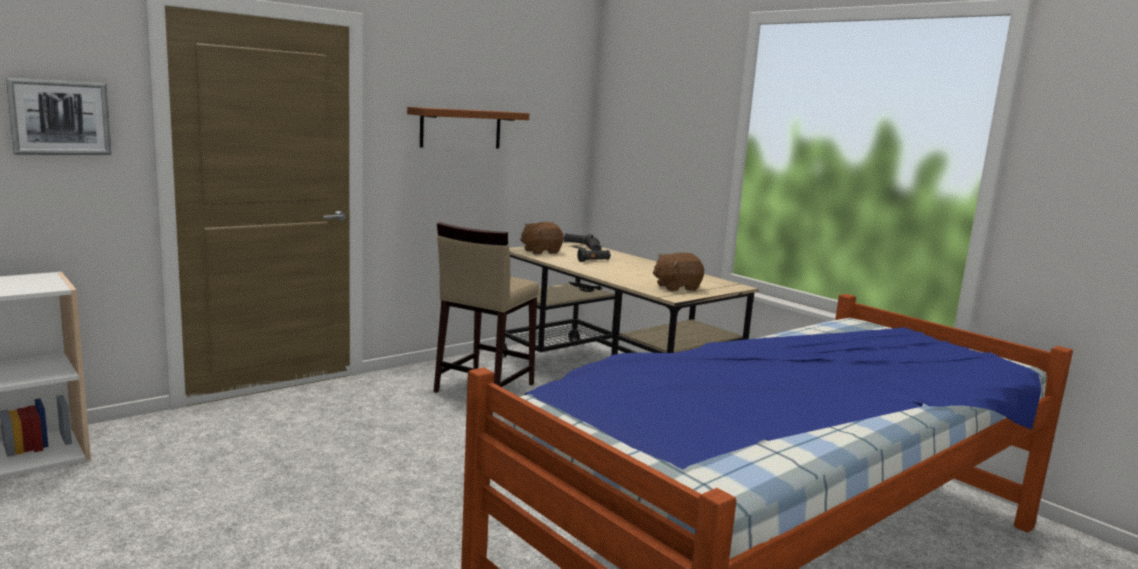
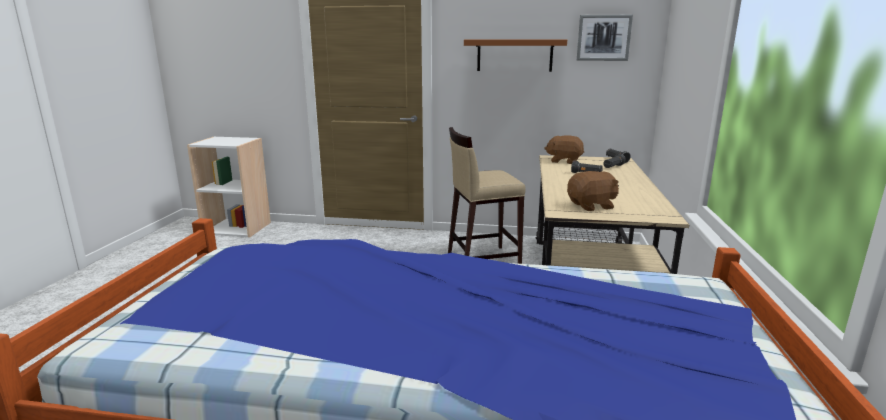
camera: 50 degrees right, 5 degrees up
picture [6,78,112,155] -> picture moved to [577,15,633,61]
brown plush toy [653,253,704,291] -> brown plush toy turned 135 degrees clockwise [567,171,619,211]

